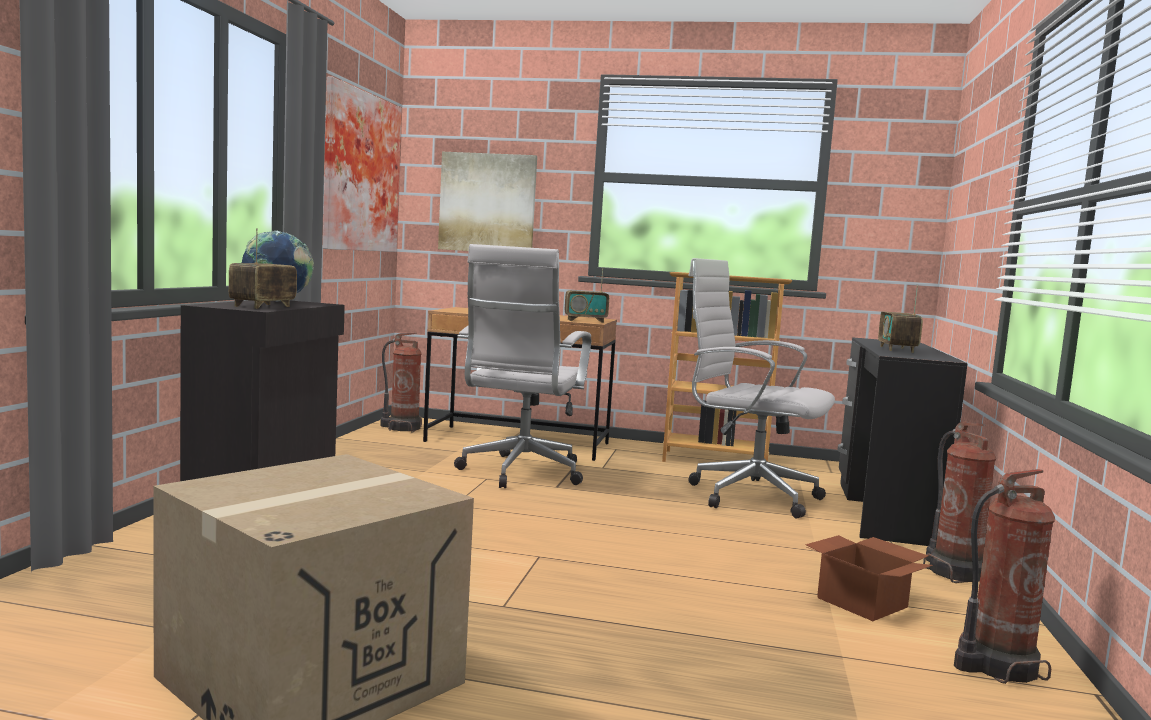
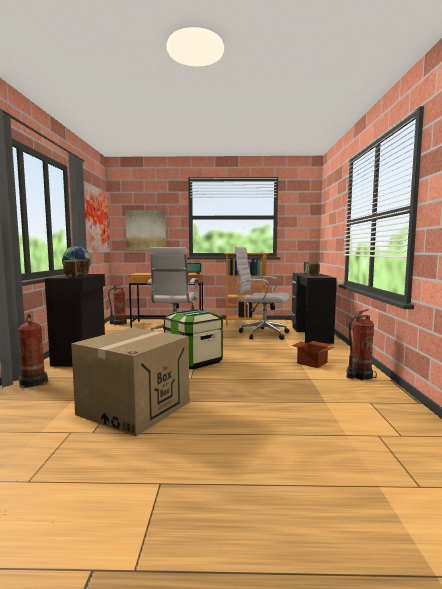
camera: 10 degrees left, 0 degrees up
fire extinguisher [923,422,996,583] -> fire extinguisher moved to [18,313,48,388]
none -> storage box [164,309,223,369]

